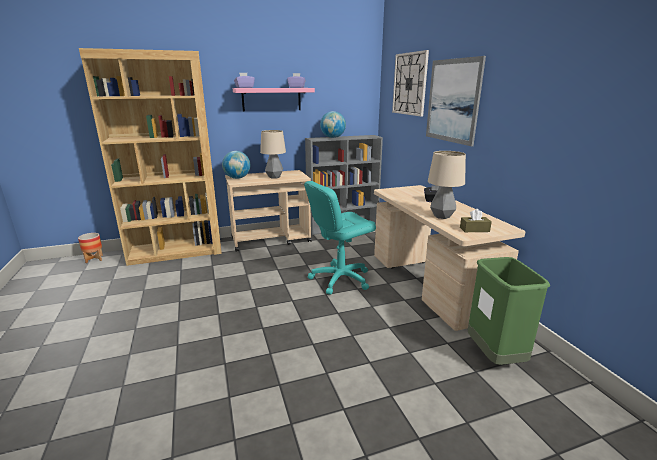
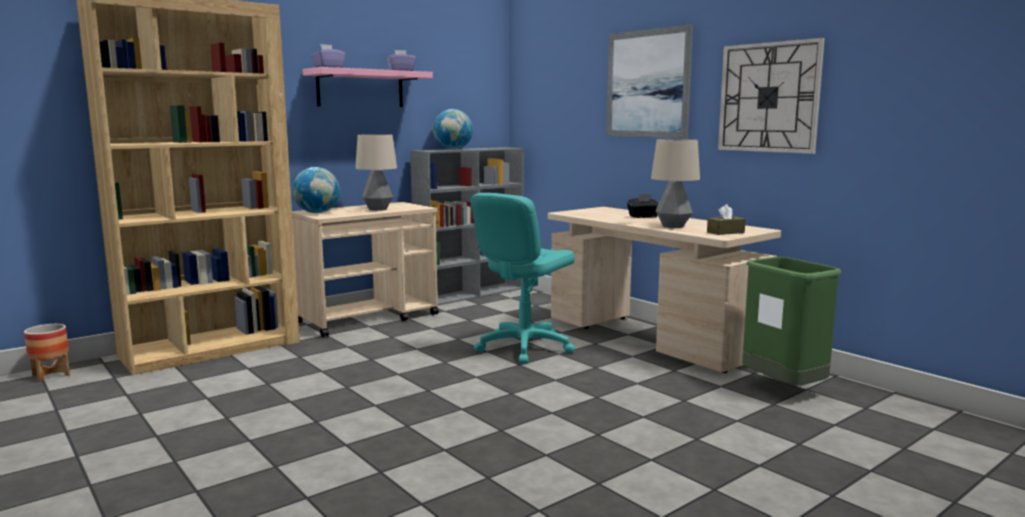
camera: 20 degrees left, 10 degrees down
wall clock [392,50,429,116] -> wall clock moved to [718,38,825,154]

